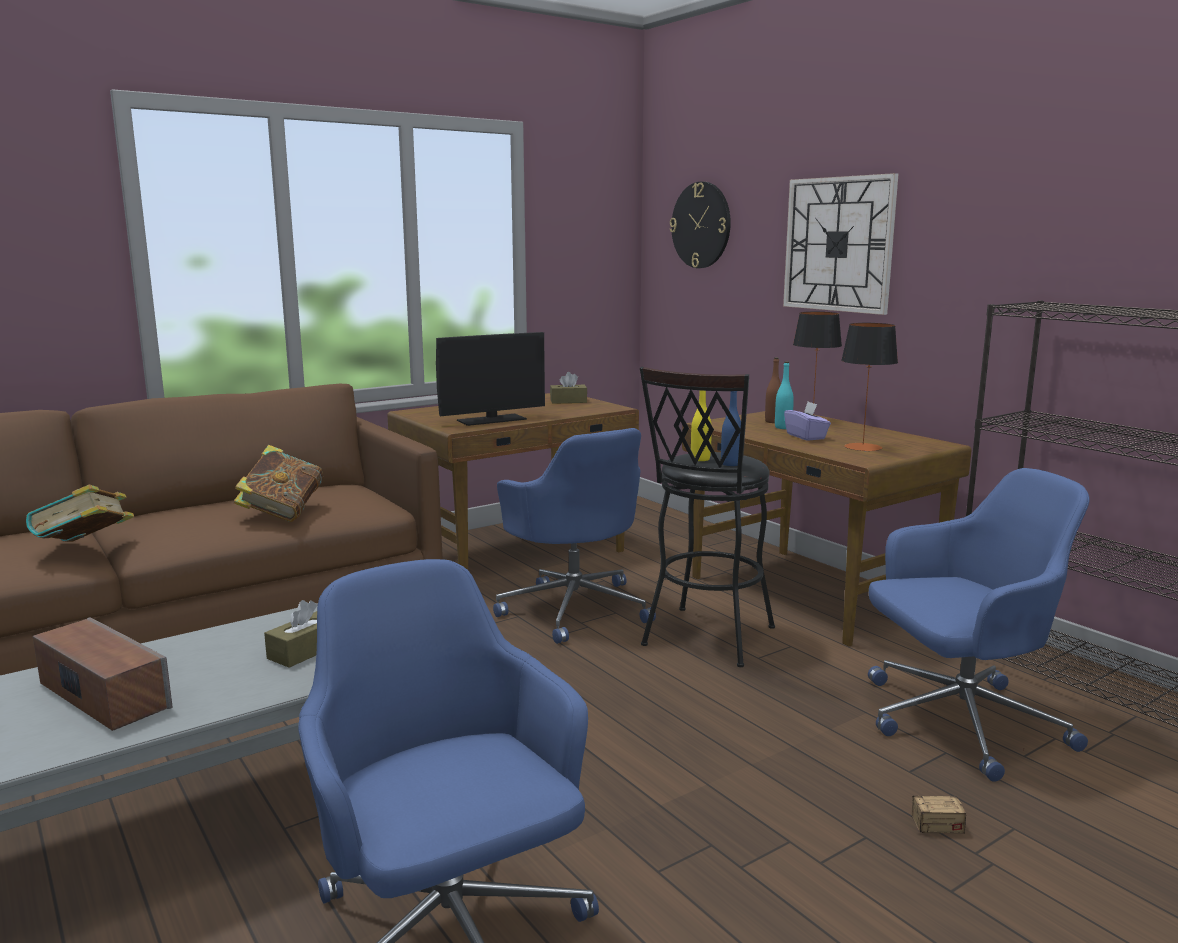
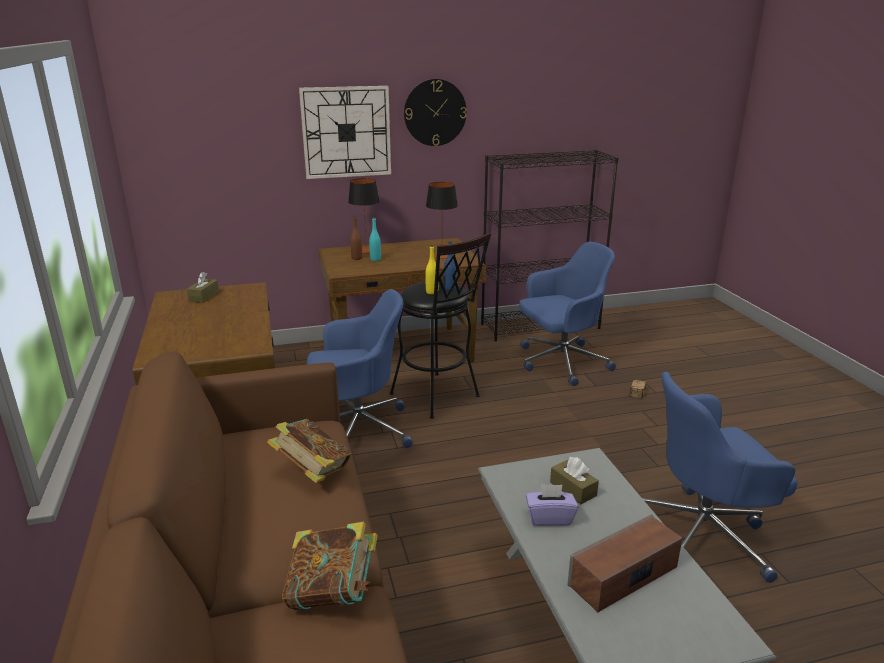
camera: 70 degrees left, 10 degrees up
monitor [436,332,545,426] -> none
wall clock [670,182,731,268] -> wall clock moved to [404,79,467,146]
purple tissue box [784,402,831,441] -> purple tissue box moved to [526,484,578,526]
blue office chair [868,468,1090,782] -> blue office chair turned 60 degrees clockwise [519,242,616,386]

